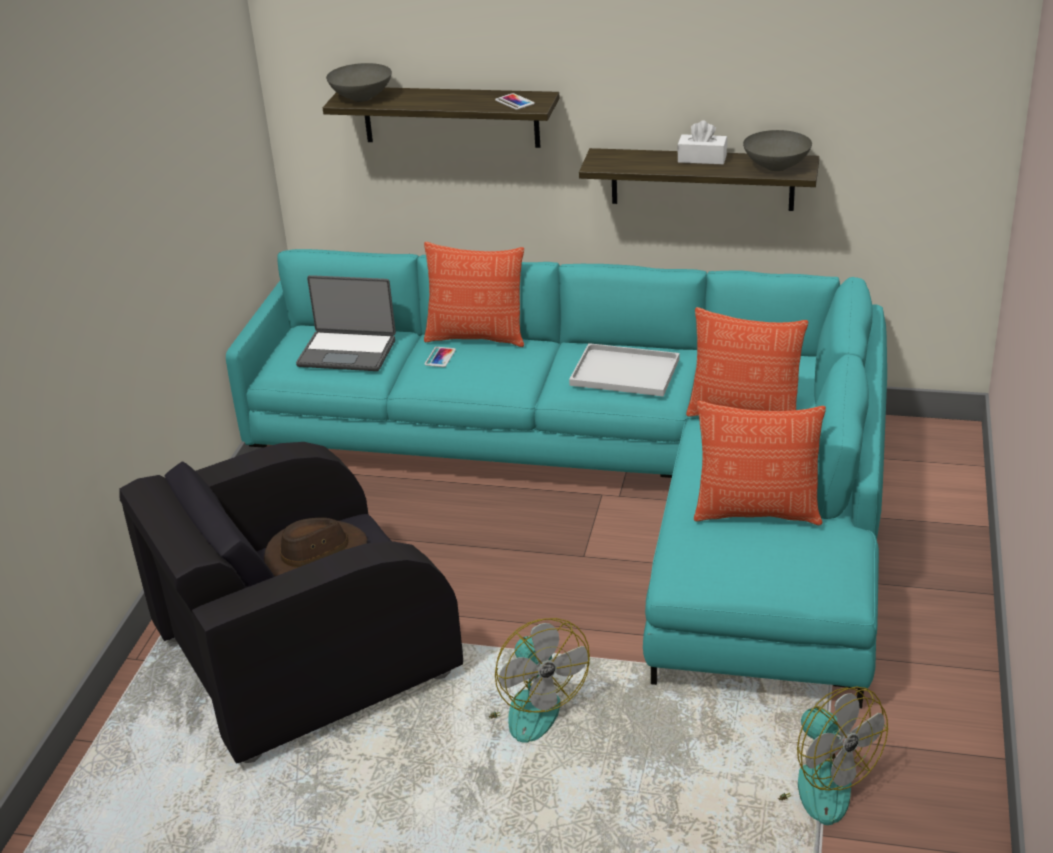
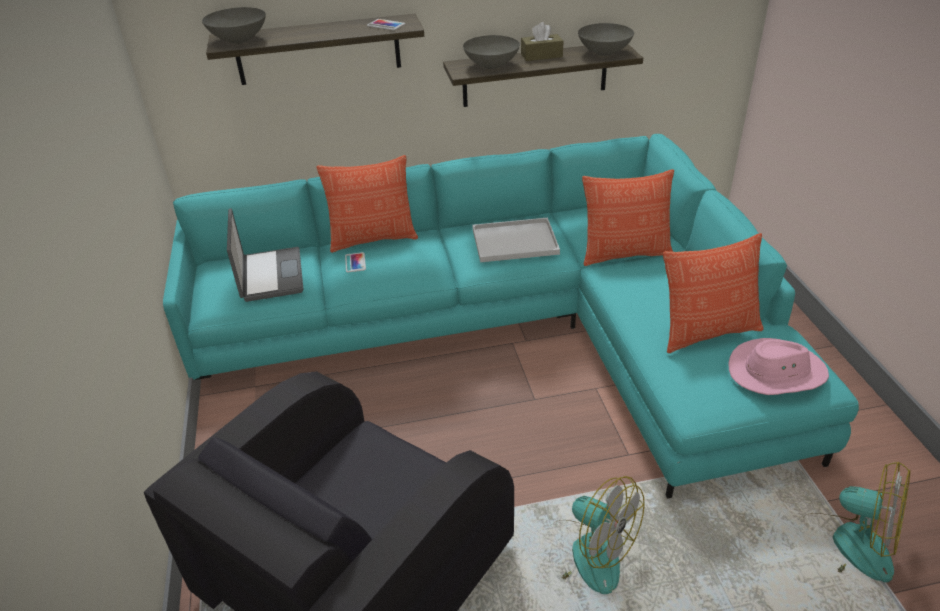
camera: 25 degrees left, 5 degrees up
brown hat [264,518,367,576] -> none
laptop [296,275,396,371] -> laptop turned 90 degrees counterclockwise [227,208,303,302]
white tissue box [677,120,727,164] -> brown tissue box [521,22,563,61]
none -> grey bowl [463,35,520,69]
none -> pink hat [728,338,829,395]

